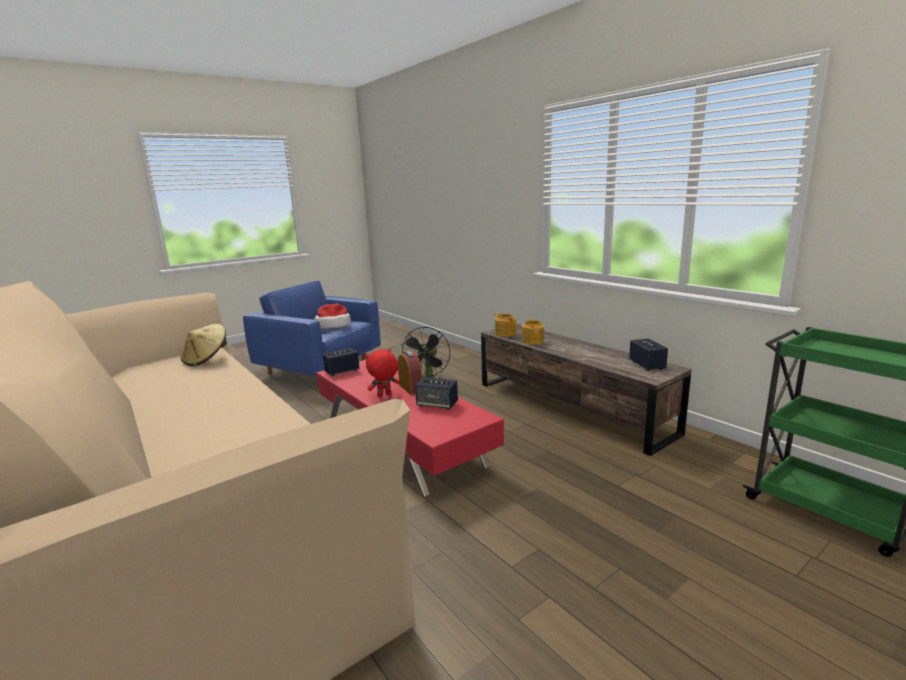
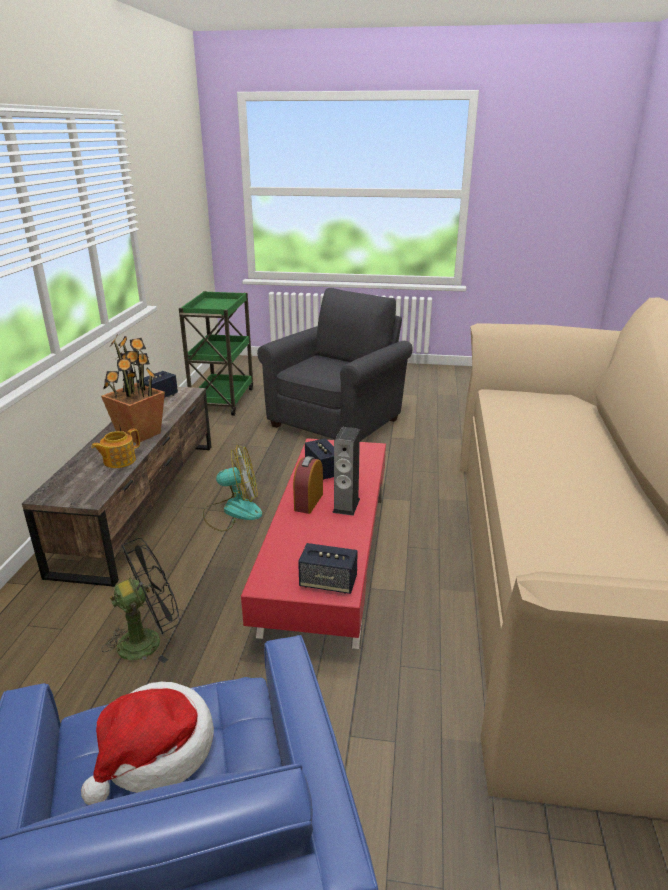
camera: 135 degrees left, 10 degrees up
beige hat [181,324,227,366] -> none
red plush toy [365,349,400,398] -> speaker [332,427,360,516]
teapot [495,313,516,337] -> none
none -> potted plant [101,335,165,443]
none -> fan [203,445,262,531]
none -> grey armchair [257,288,412,441]

